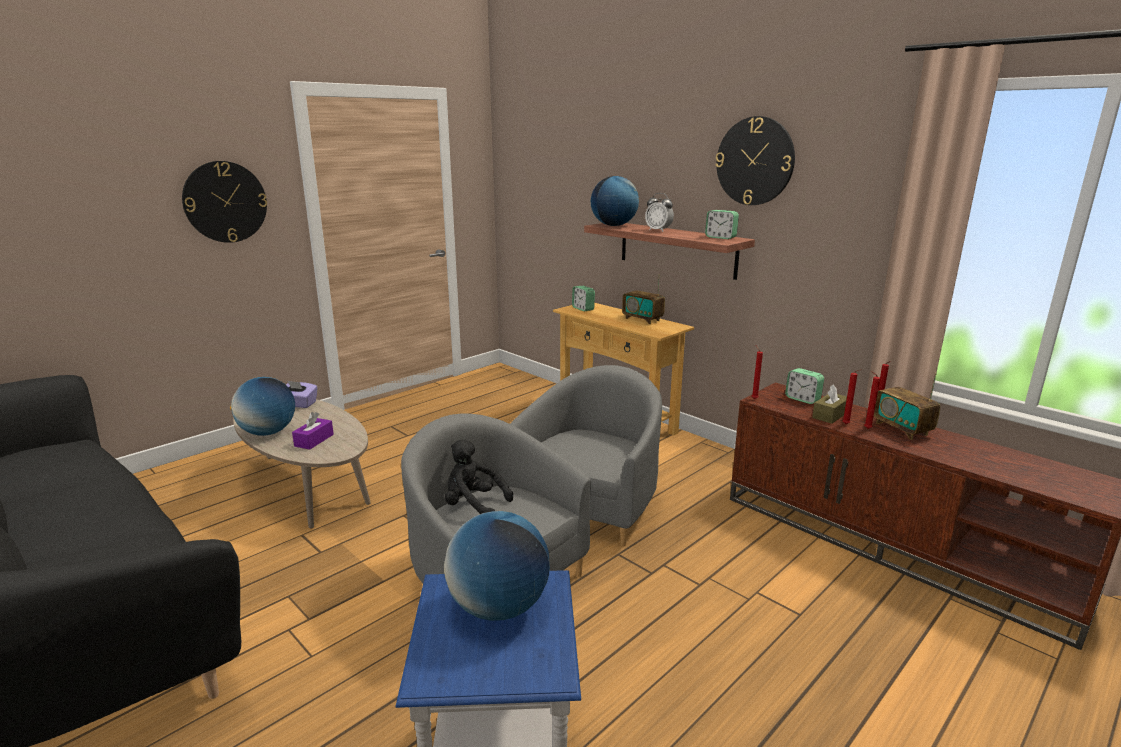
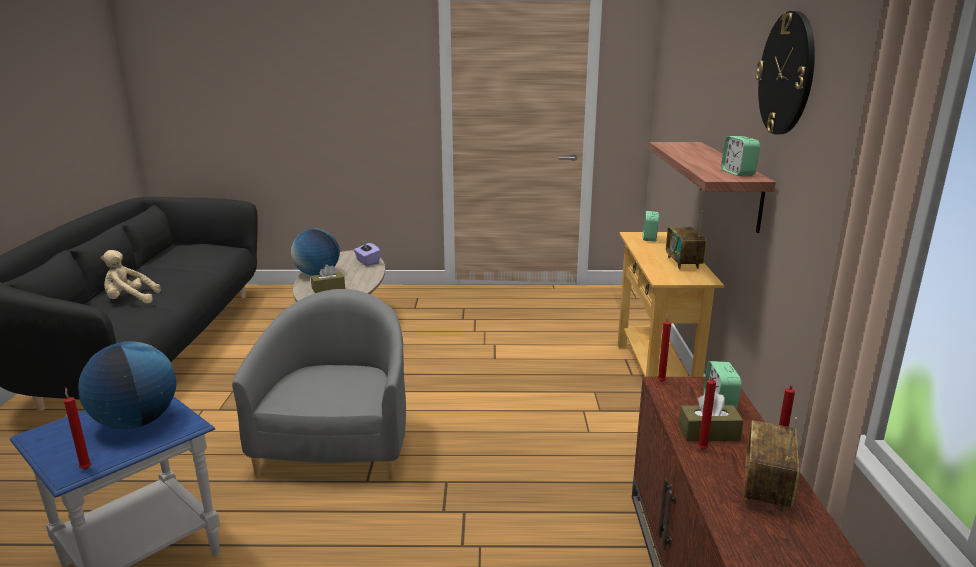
camera: 45 degrees right, 0 degrees up
wall clock [182,161,267,243] -> none
purple tissue box [292,412,334,450] -> brown tissue box [311,264,345,293]
black plush toy [445,440,513,514] -> none
grey armchair [510,365,662,546] -> none
globe [591,176,639,226] -> none
alarm clock [645,193,674,232] -> none
red candle [864,371,880,429] -> red candle moved to [64,388,92,469]
none -> beige plush toy [101,250,161,304]

